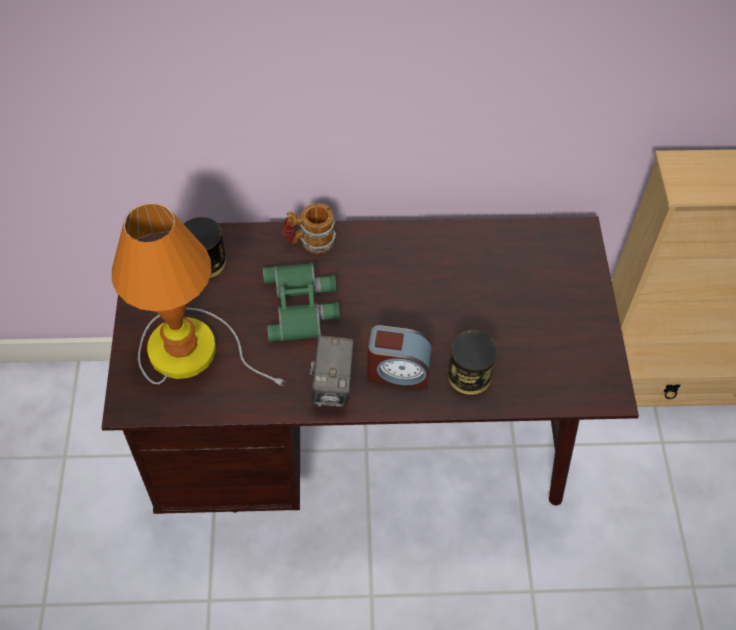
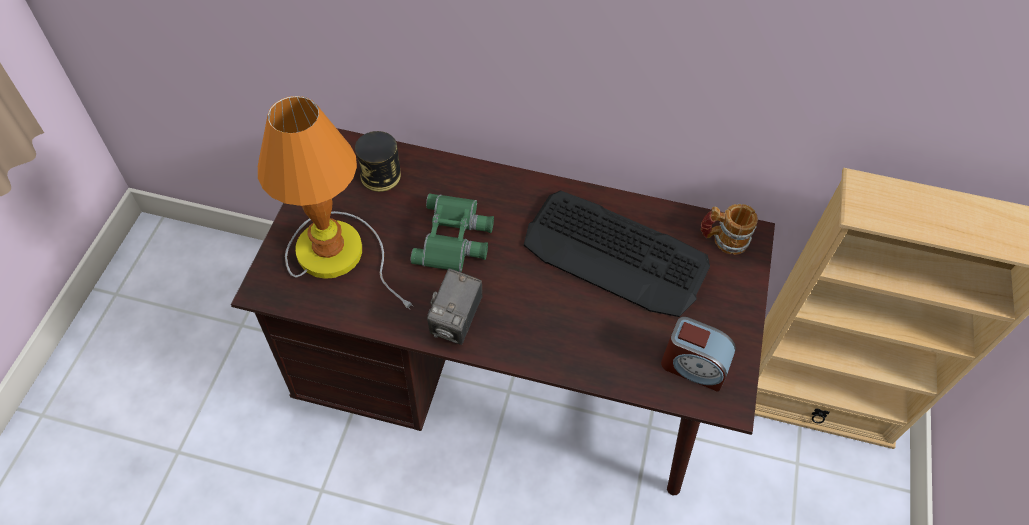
camera: 15 degrees right, 0 degrees up
mug [283,203,336,254] -> mug moved to [701,204,758,255]
alarm clock [367,325,432,388] -> alarm clock moved to [661,317,736,392]
can [447,330,498,395] -> none
none -> keyboard [524,191,710,317]

